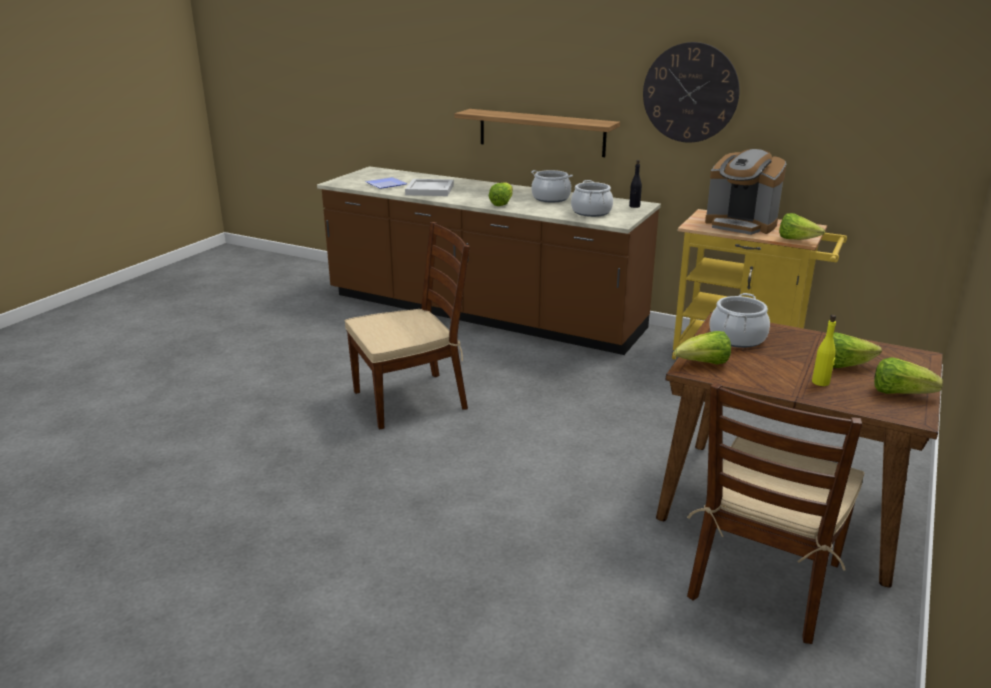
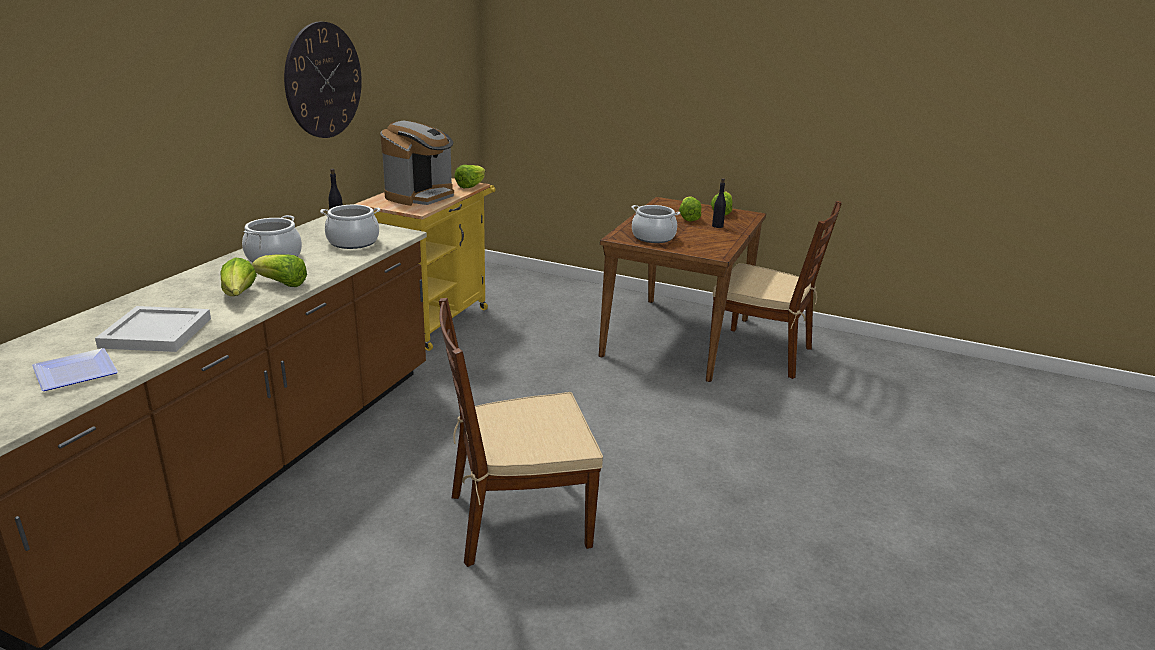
camera: 95 degrees left, 0 degrees up
brown chair [345,222,470,429] -> brown chair turned 75 degrees counterclockwise [439,298,603,567]
shelf [454,109,620,157] -> none
lettuce [674,331,731,364] -> lettuce moved to [221,257,257,296]
yellow bottle [812,315,836,386] -> black bottle [712,178,726,228]

